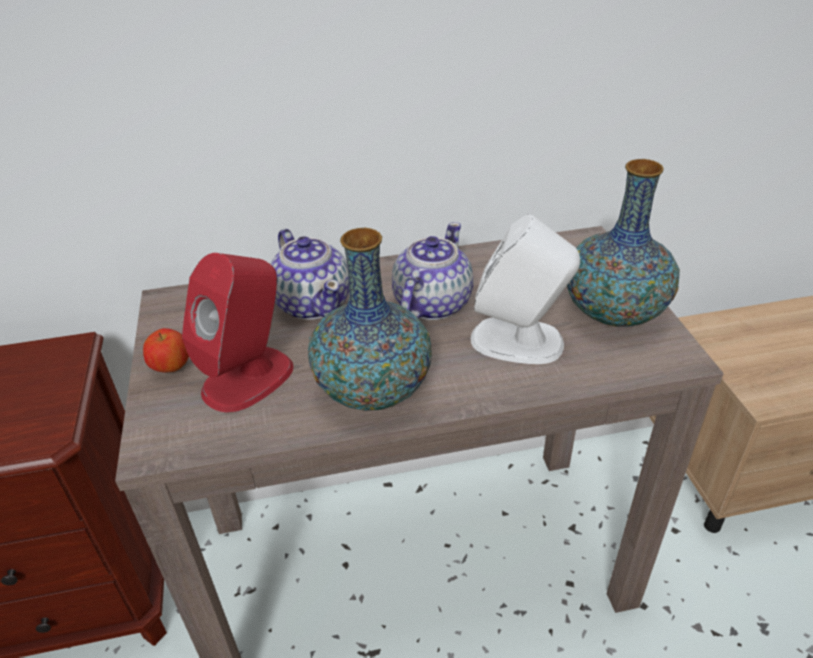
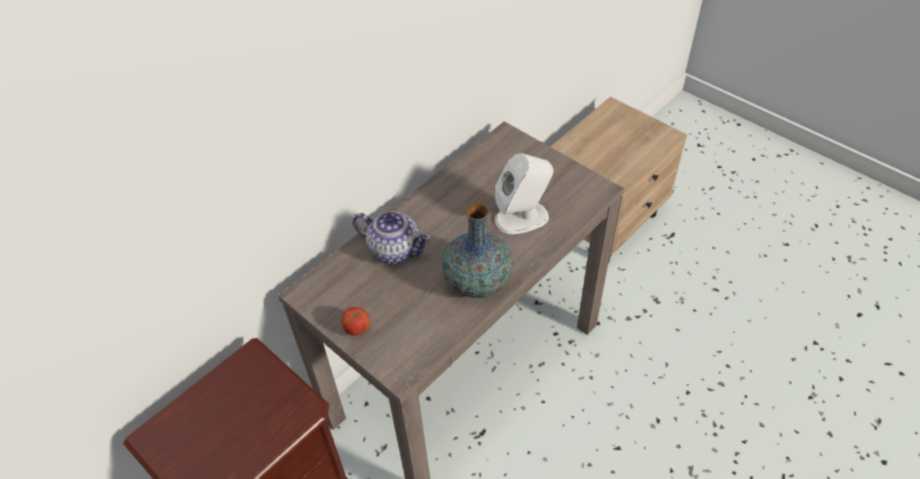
camera: 35 degrees left, 10 degrees up
red speaker [182,253,294,413] -> none
teapot [392,222,473,320] -> none
vase [567,159,680,327] -> none

